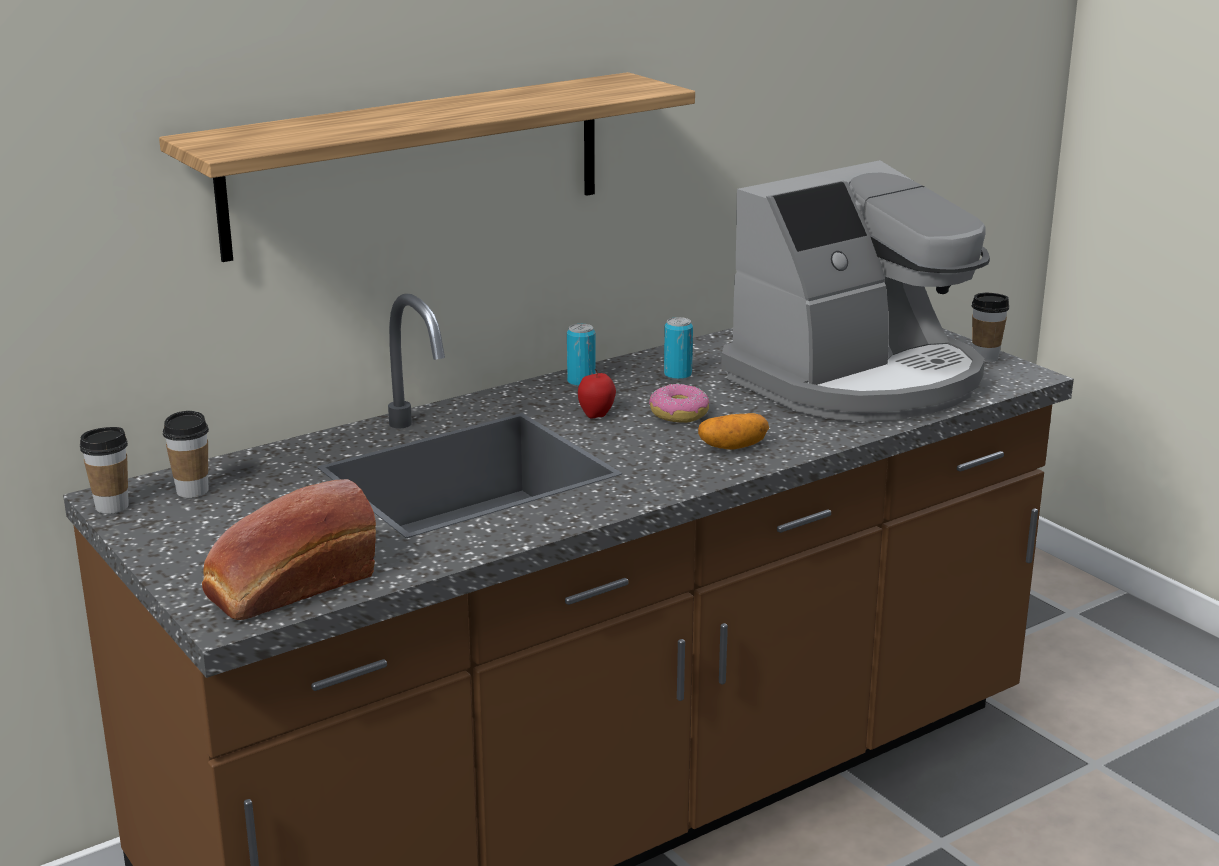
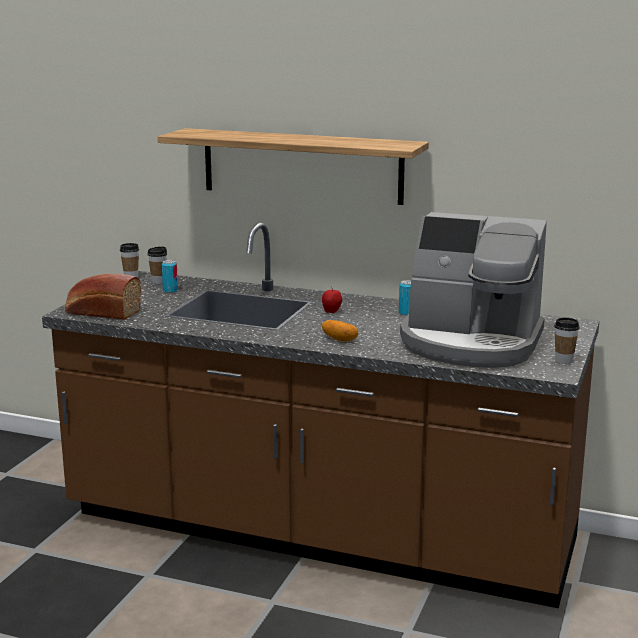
camera: 55 degrees right, 5 degrees down
can [567,324,596,387] -> can moved to [162,260,178,293]
donut [649,384,710,423] -> none

